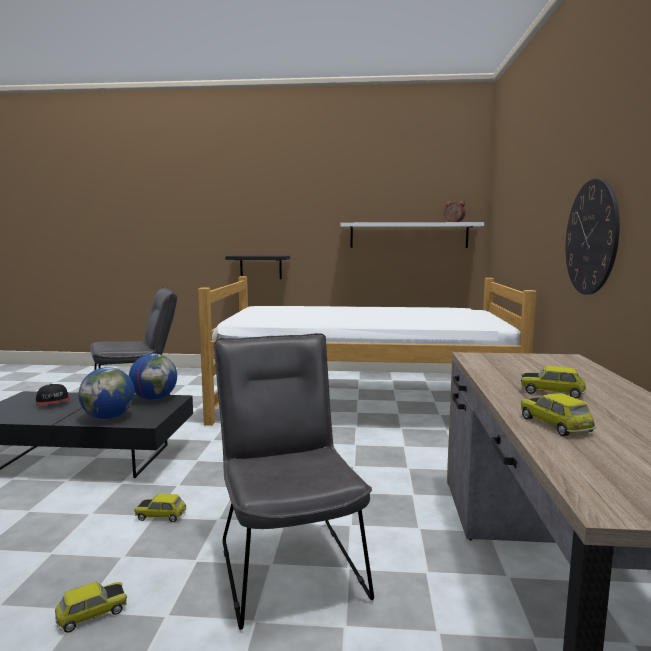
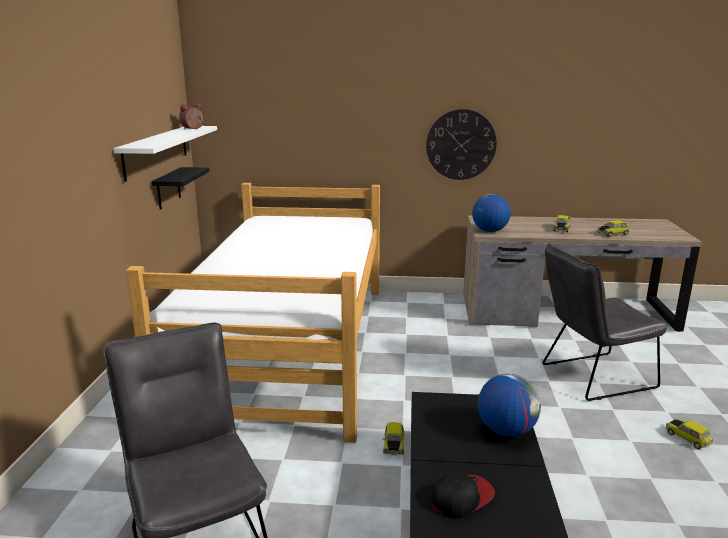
camera: 90 degrees left, 10 degrees up
globe [129,354,177,400] -> globe moved to [472,194,511,232]
toy car [134,494,186,522] -> toy car moved to [383,422,405,455]
black shelf [225,255,290,279] -> black shelf moved to [152,167,209,209]

